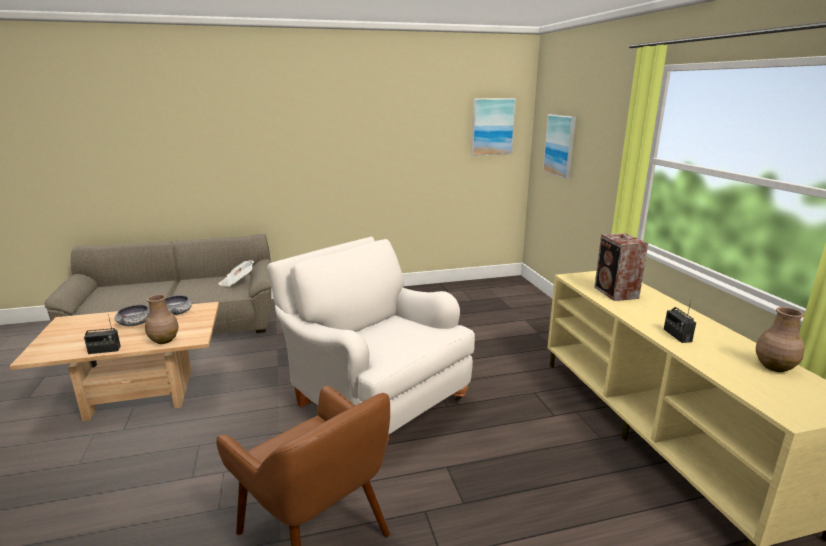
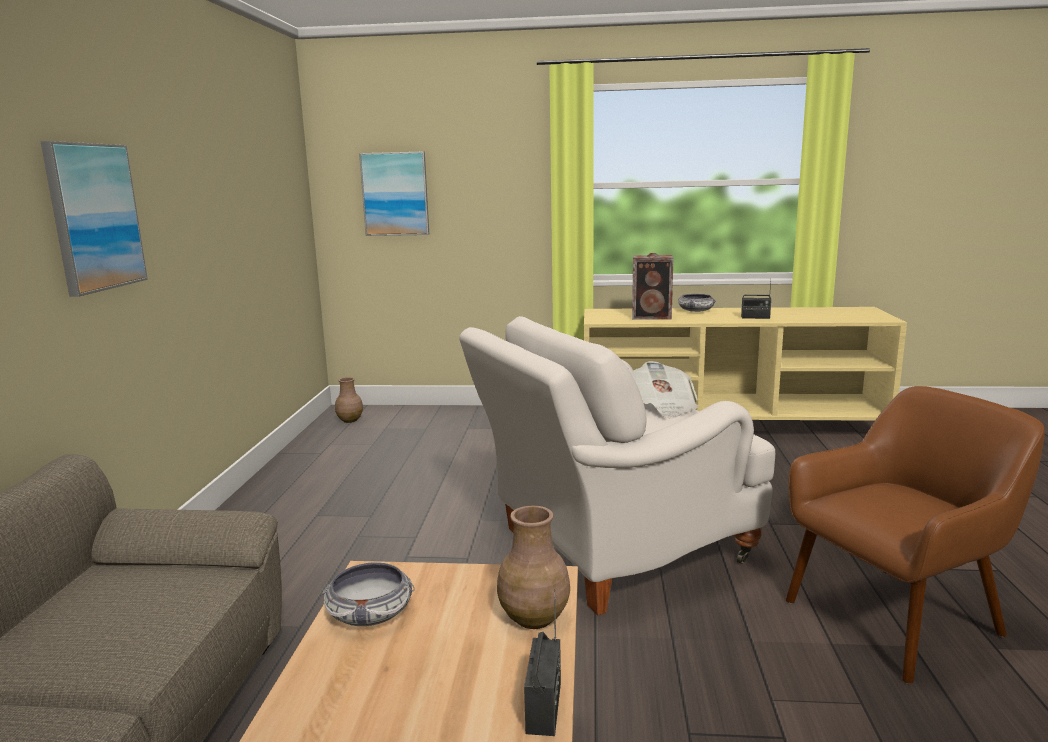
camera: 70 degrees left, 5 degrees down
bowl [115,305,150,326] -> bowl moved to [678,294,716,312]
newspaper [218,260,254,287] -> newspaper moved to [632,361,699,418]
picture [471,98,516,156] -> picture moved to [40,141,148,297]
brown vase [756,307,804,372] -> brown vase moved to [335,377,363,423]

